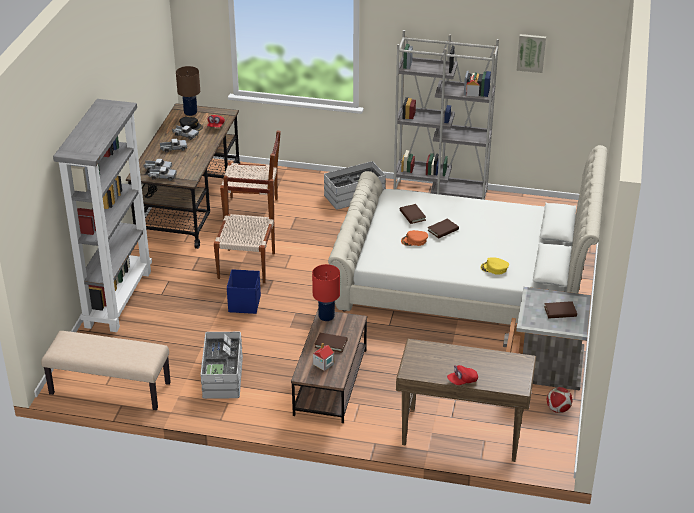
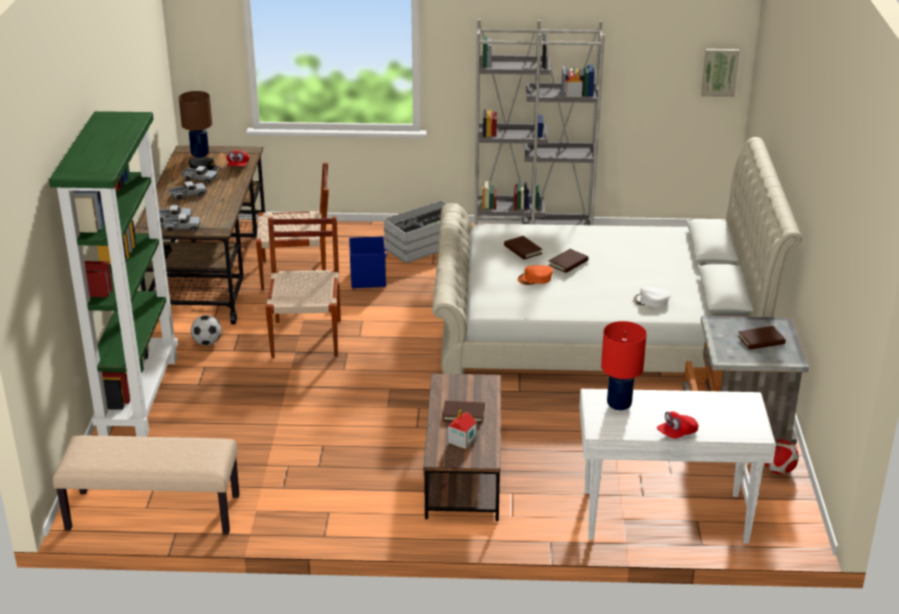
camera: 10 degrees left, 5 degrees down
grey bookcase [53,99,152,332] -> green bookcase [49,111,178,437]
grey storage box [201,332,243,399] -> none
blue storage box [227,269,261,314] -> blue storage box moved to [349,236,387,288]
red table lamp [312,264,340,321] -> red table lamp moved to [601,321,647,410]
brown console table [396,339,536,462] -> white console table [579,389,776,544]
yellow cap [481,257,509,275] -> white cap [632,287,671,307]
picture [516,34,546,73] -> picture moved to [701,49,740,97]
none -> football [191,315,222,345]

